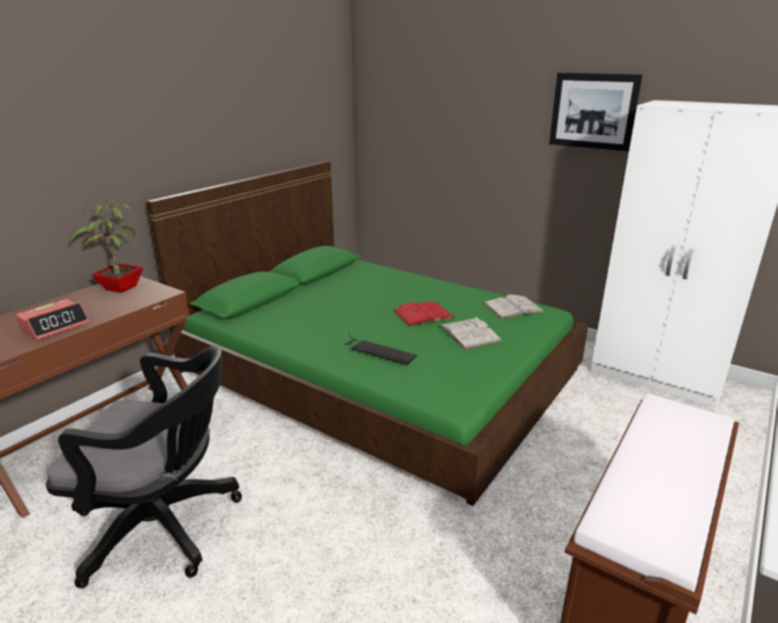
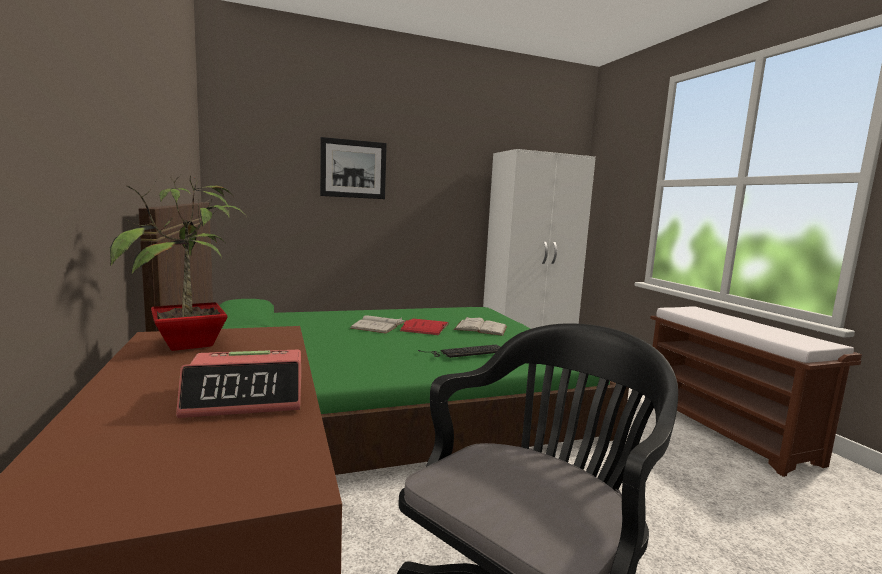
camera: 55 degrees left, 15 degrees down
alarm clock [16,299,89,340] -> alarm clock turned 90 degrees clockwise [176,350,301,418]
white book [483,295,545,319] -> white book moved to [350,315,405,334]
picture [549,73,642,151] -> picture moved to [320,137,387,199]

